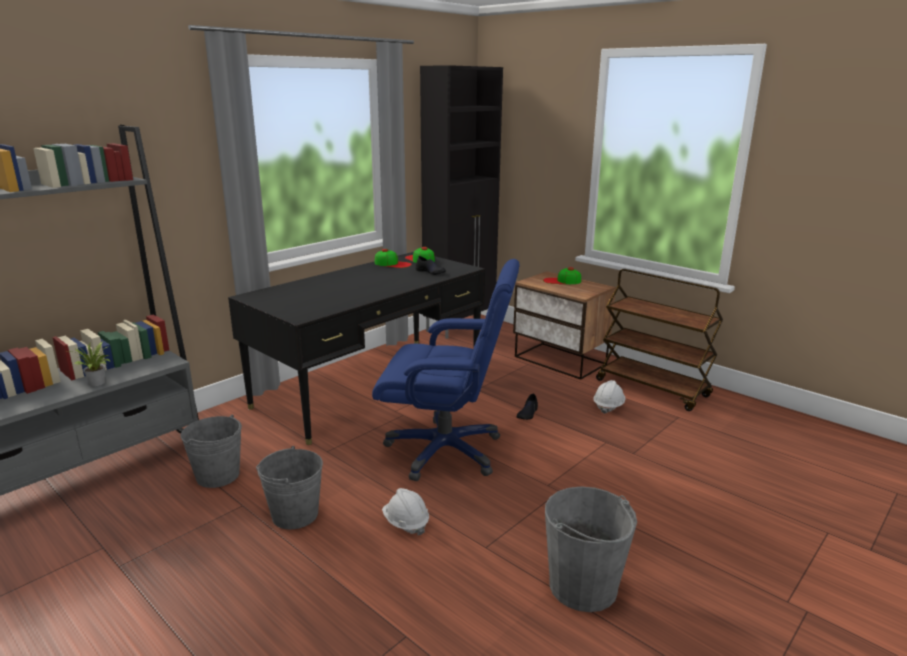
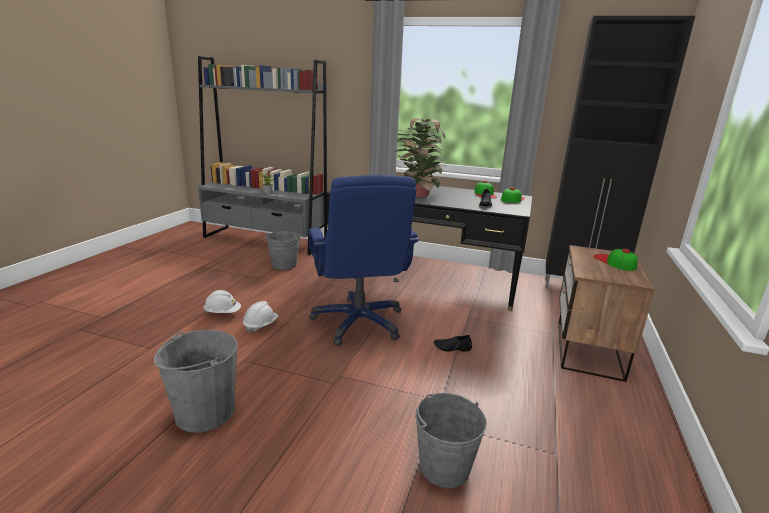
camera: 65 degrees right, 0 degrees up
grey bucket [256,446,323,529] -> grey bucket moved to [415,393,487,488]
white hard hat [594,380,625,414] -> white hard hat moved to [204,290,241,313]
brown cart [596,269,723,411] -> none
none -> potted plant [394,118,446,197]

